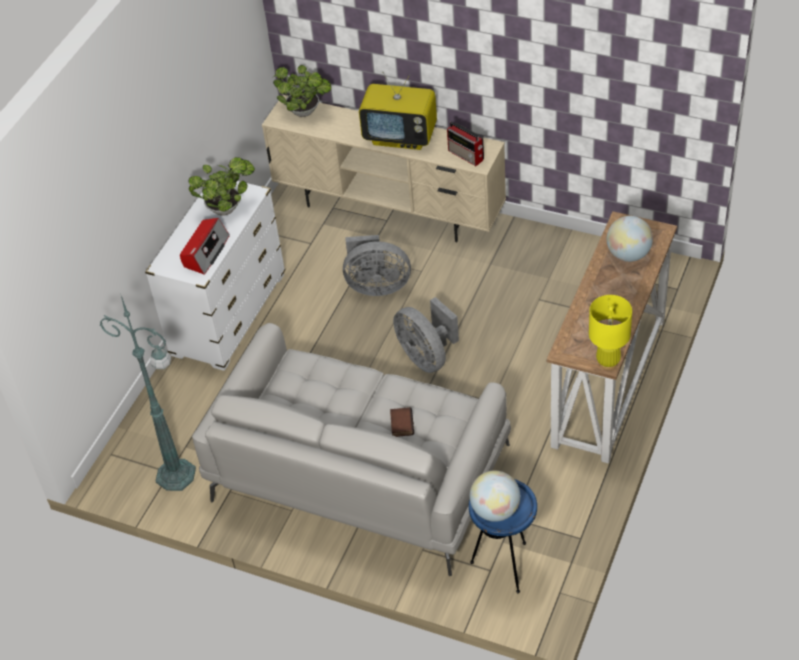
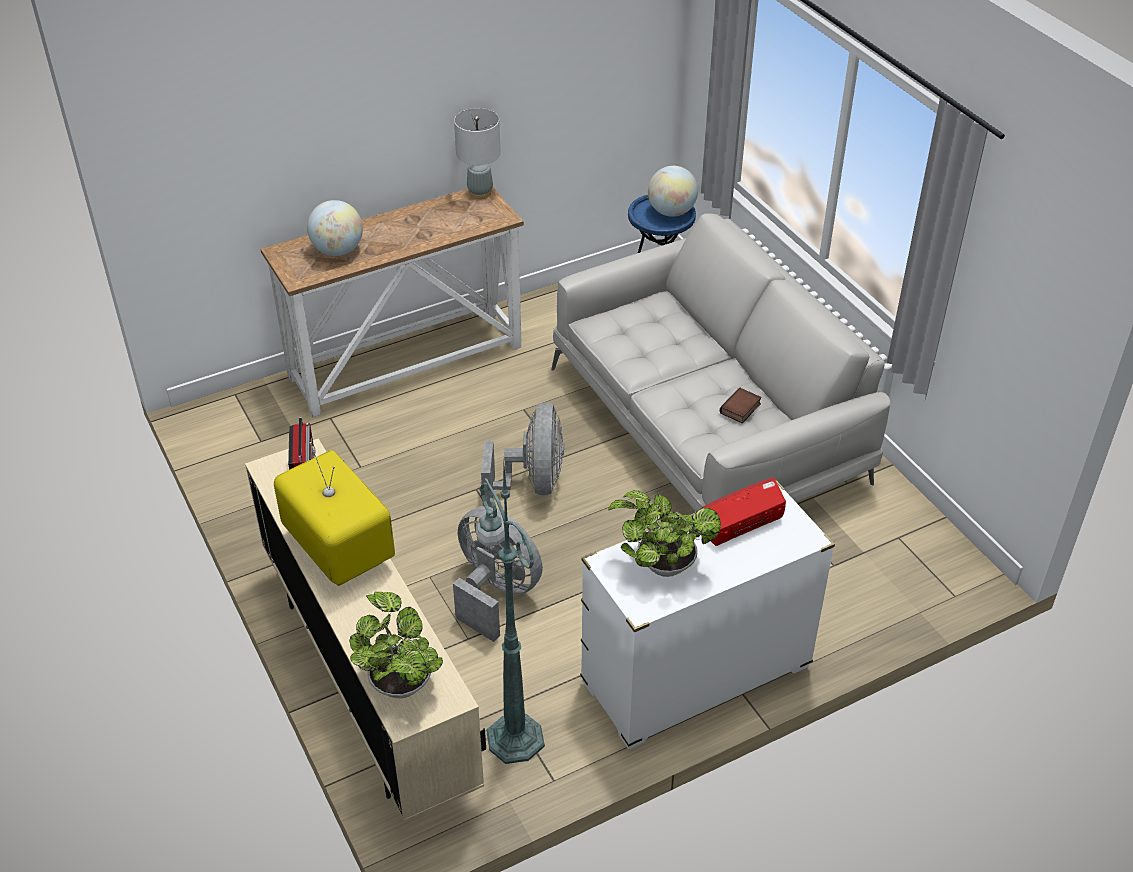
camera: 145 degrees left, 5 degrees down
green floor lamp [100,293,196,491] -> green floor lamp moved to [476,465,545,764]
book [390,407,414,437] -> book moved to [720,387,762,423]
yellow table lamp [589,295,632,370] -> grey table lamp [454,108,501,199]

